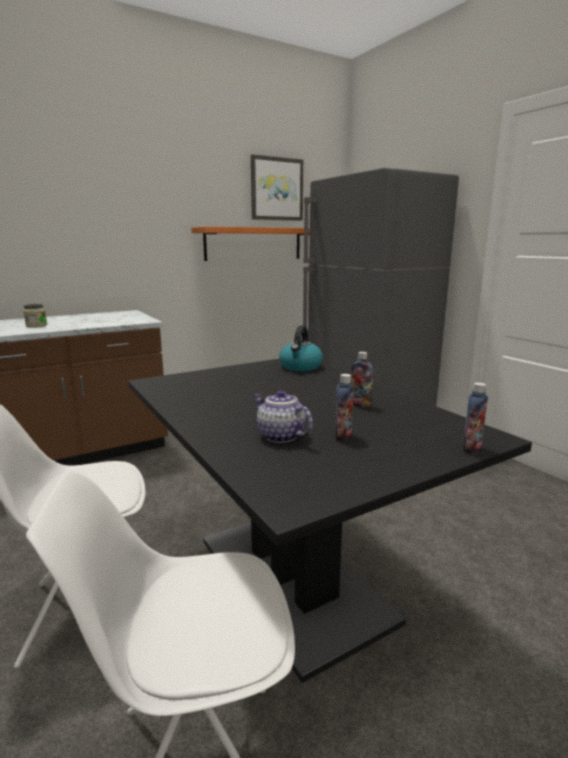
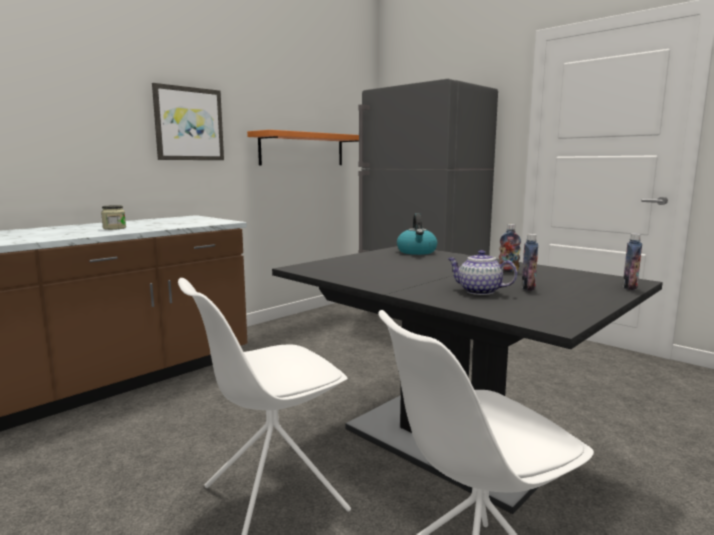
camera: 15 degrees left, 5 degrees down
picture [251,154,303,221] -> picture moved to [152,83,224,160]

